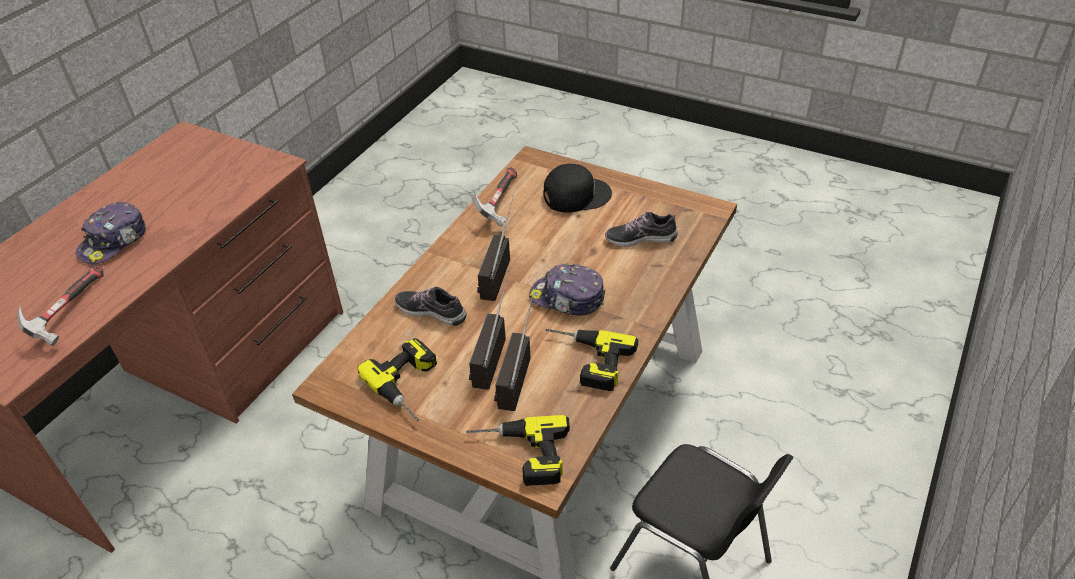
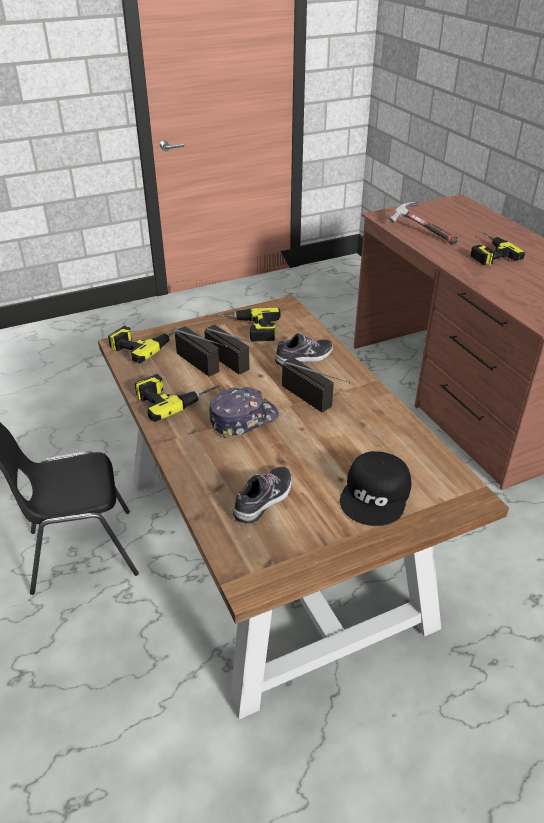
camera: 125 degrees right, 5 degrees down
cap [76,202,146,264] -> power drill [470,232,525,265]
hammer [471,168,517,227] -> none

